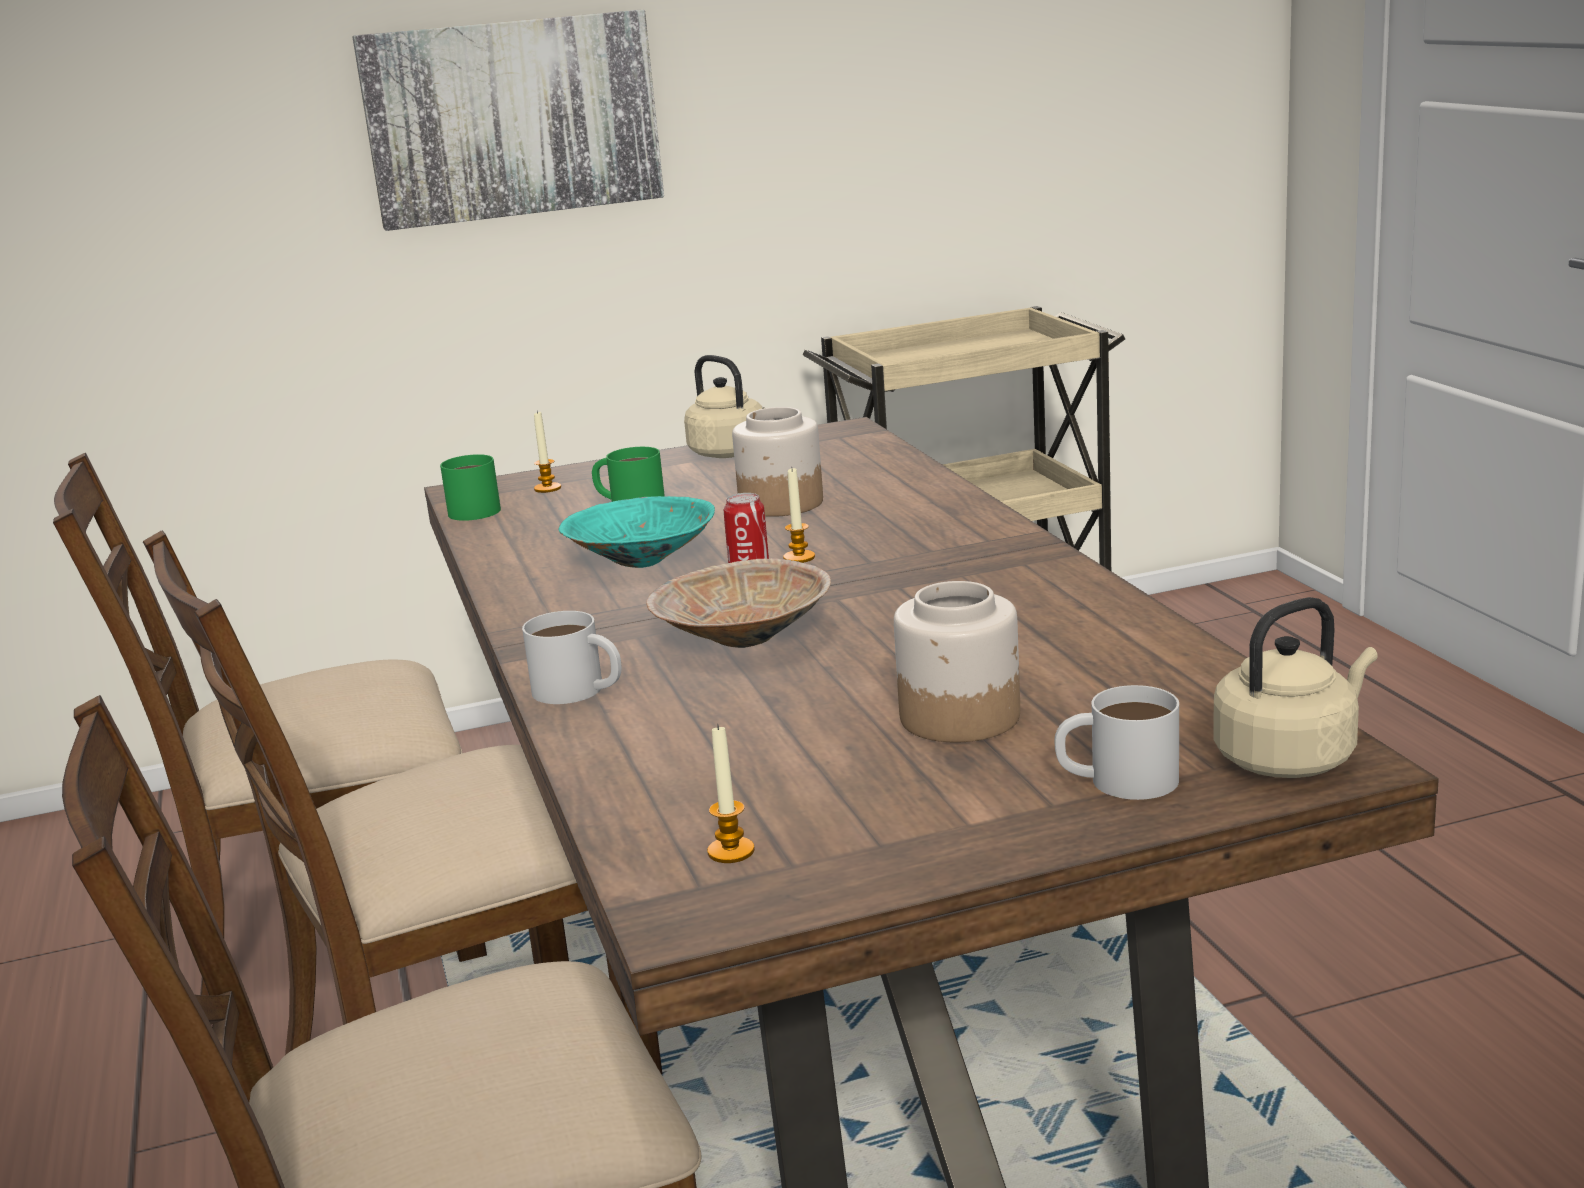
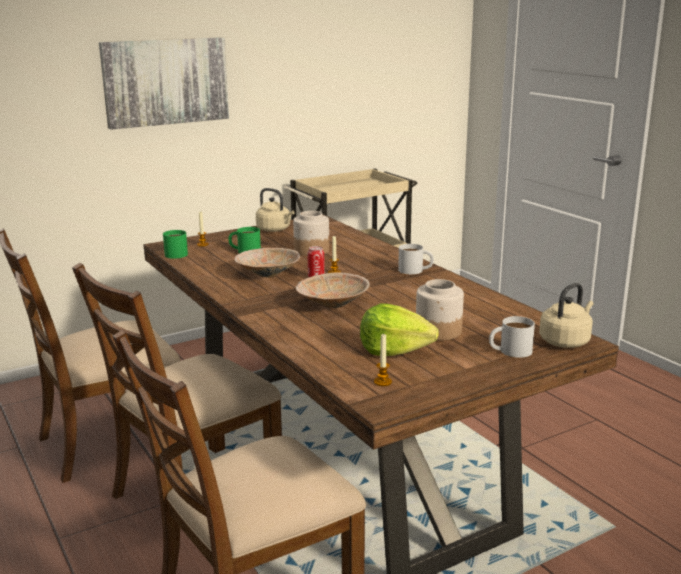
camera: 15 degrees left, 0 degrees up
white mug [522,611,621,704] -> white mug moved to [398,244,434,274]
turquoise bowl [558,496,715,568] -> beige bowl [234,248,300,277]
none -> lettuce [360,304,439,356]

